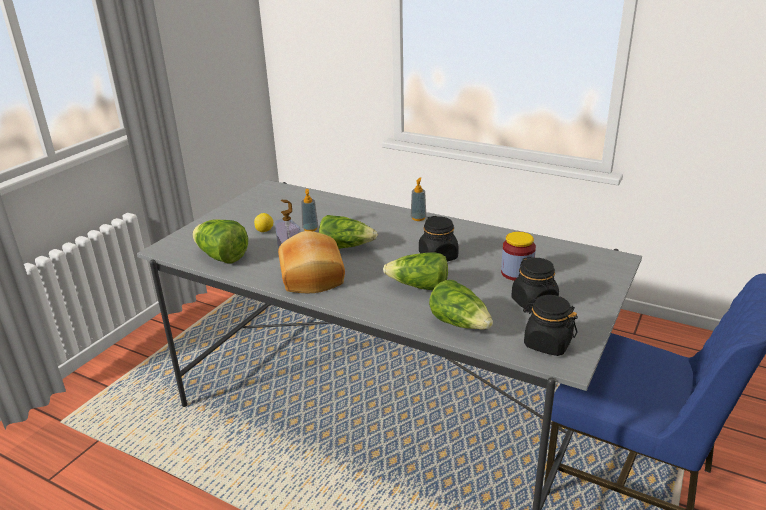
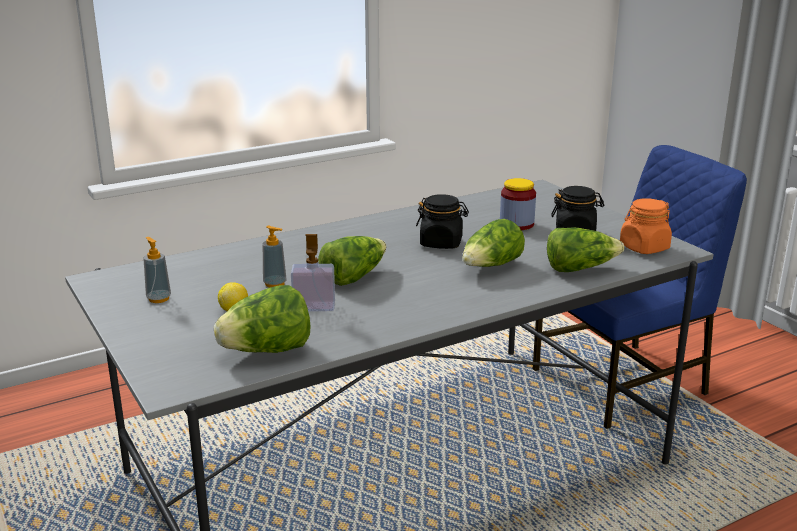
camera: 60 degrees left, 5 degrees down
bread [278,231,345,293] -> none
soap dispenser [411,177,426,221] -> soap dispenser moved to [143,237,171,303]
black jar [523,295,578,356] -> orange jar [620,198,672,254]

